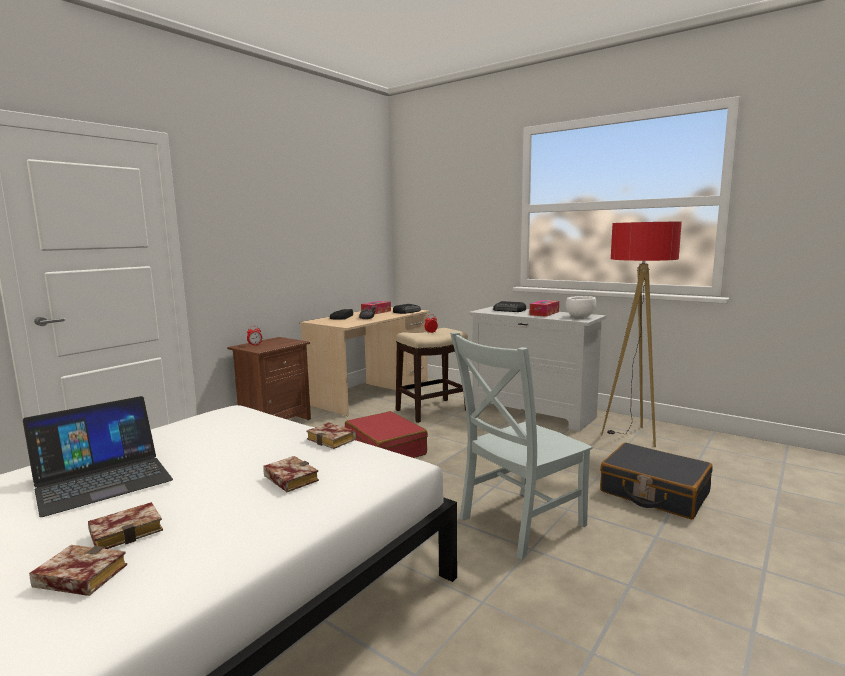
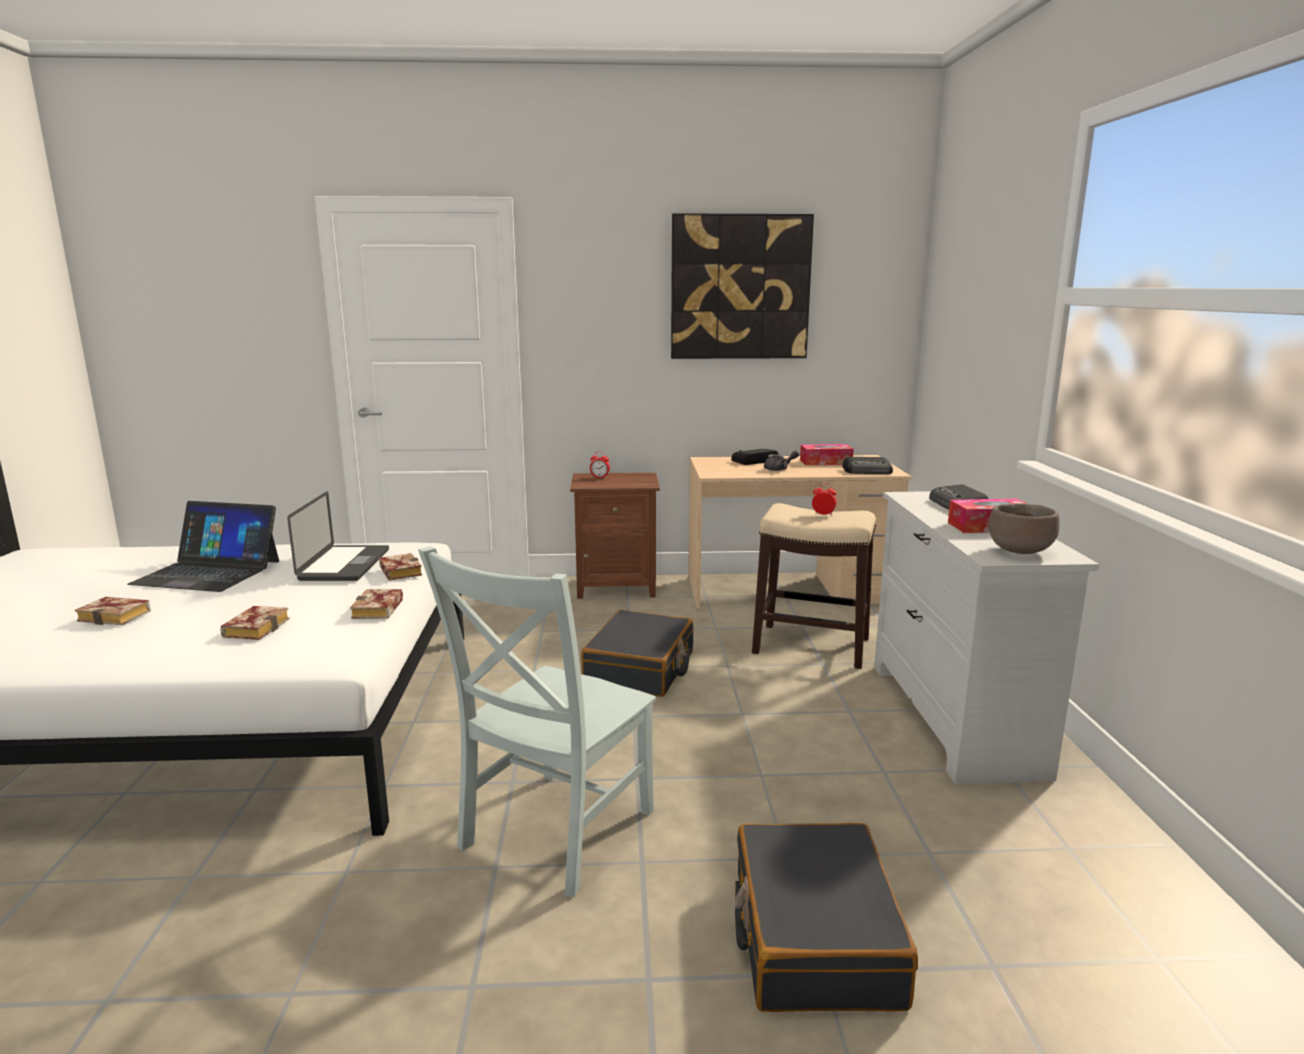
camera: 50 degrees right, 5 degrees up
book [29,545,127,596] -> book moved to [379,553,422,580]
red suitcase [345,411,428,458] -> black suitcase [581,610,693,697]
grey chair [450,332,593,560] -> grey chair turned 75 degrees counterclockwise [418,546,656,897]
white bowl [566,296,596,318] -> brown bowl [989,504,1059,554]
floor lamp [601,222,682,447] -> none
none -> laptop [287,491,389,581]
none -> picture [671,213,814,359]

